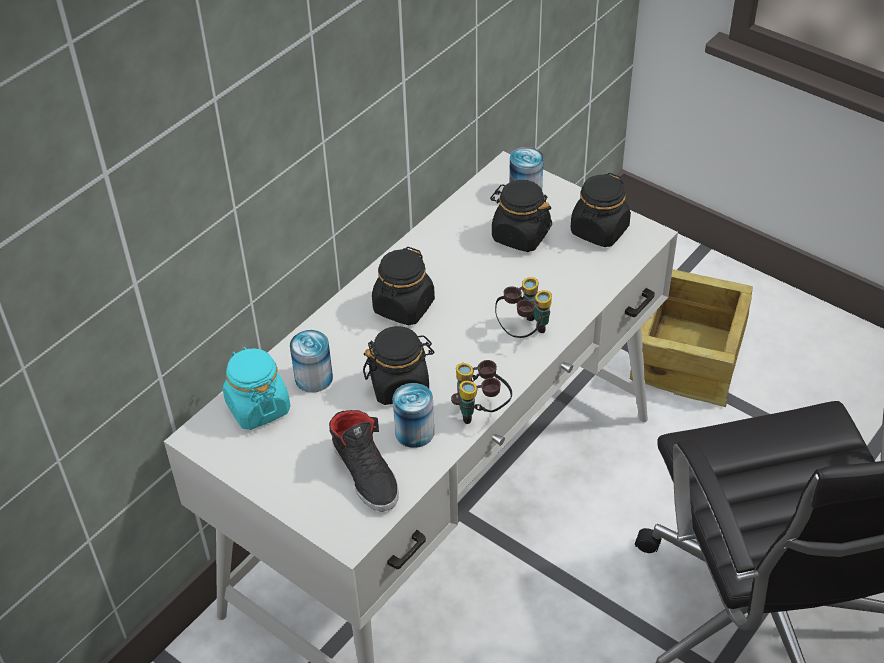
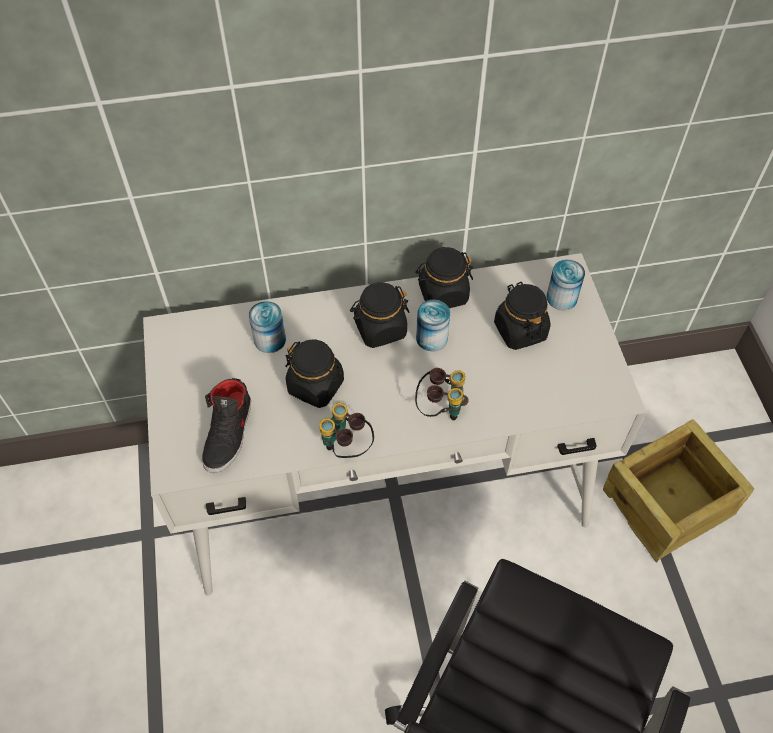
camera: 40 degrees right, 10 degrees up
turquoise jar [223,347,291,430] -> none
can [393,383,434,448] -> can moved to [416,300,450,351]
black jar [570,173,631,247] -> black jar moved to [415,247,473,308]

